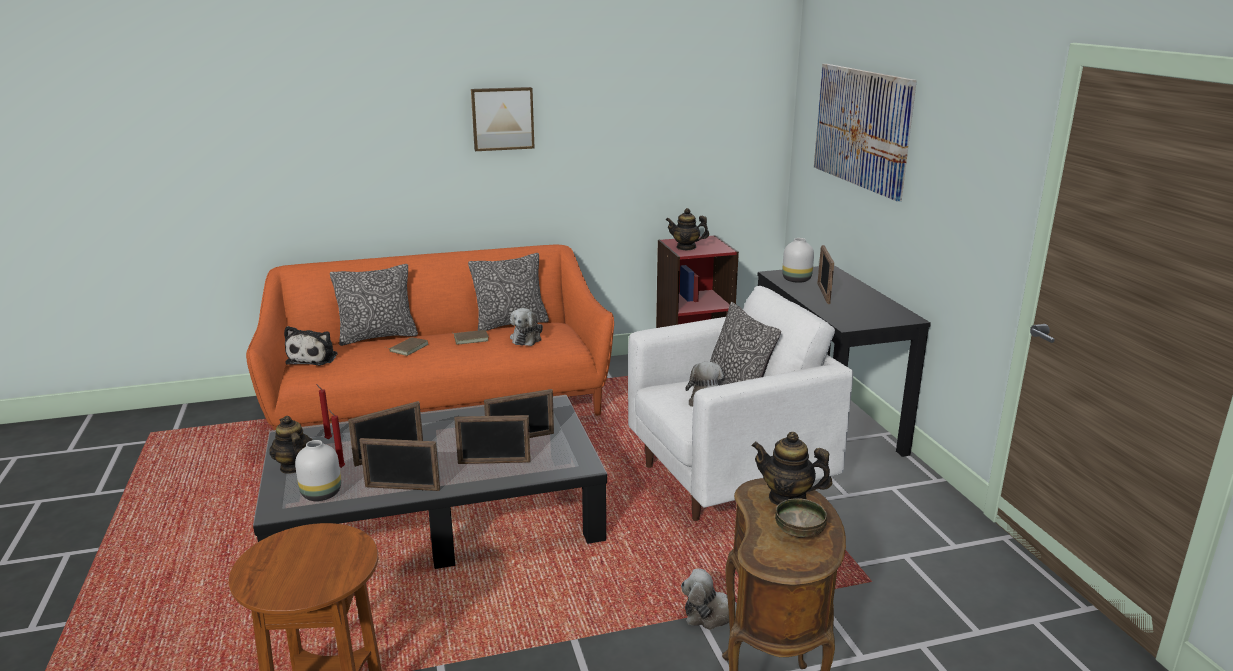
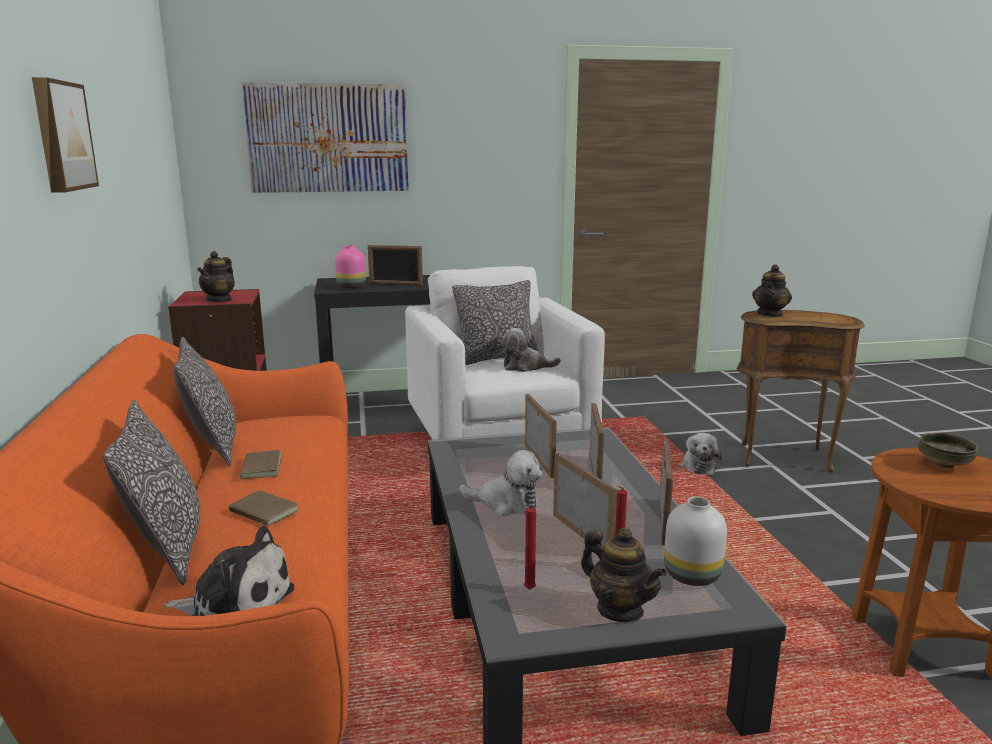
camera: 85 degrees left, 5 degrees down
teapot [269,416,312,474] -> teapot turned 105 degrees counterclockwise [581,528,667,622]
plush toy [510,308,543,346] -> plush toy moved to [459,450,543,516]
bowl [775,498,827,538] -> bowl moved to [919,433,978,468]
white vase [782,238,814,283] -> pink vase [335,245,366,289]

